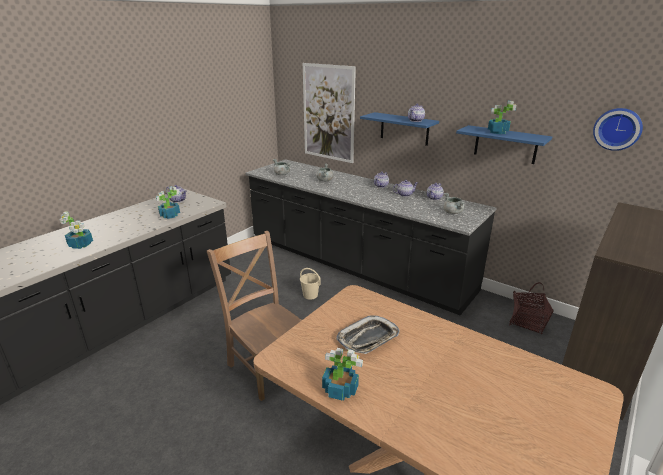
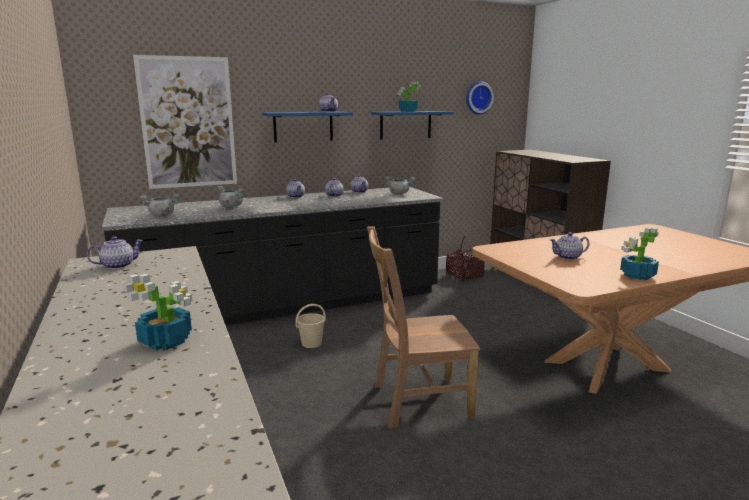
camera: 60 degrees left, 10 degrees down
potted plant [156,186,180,219] -> none
tray [336,316,400,354] -> teapot [550,232,589,260]

